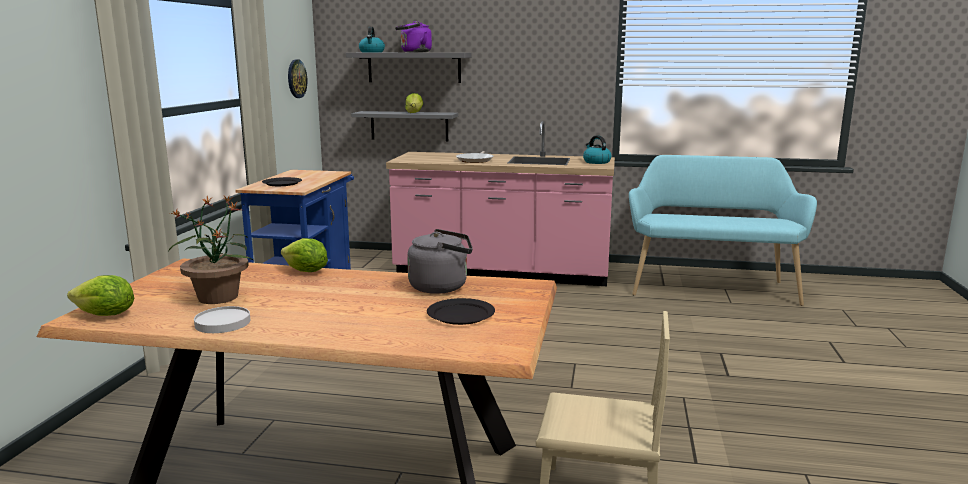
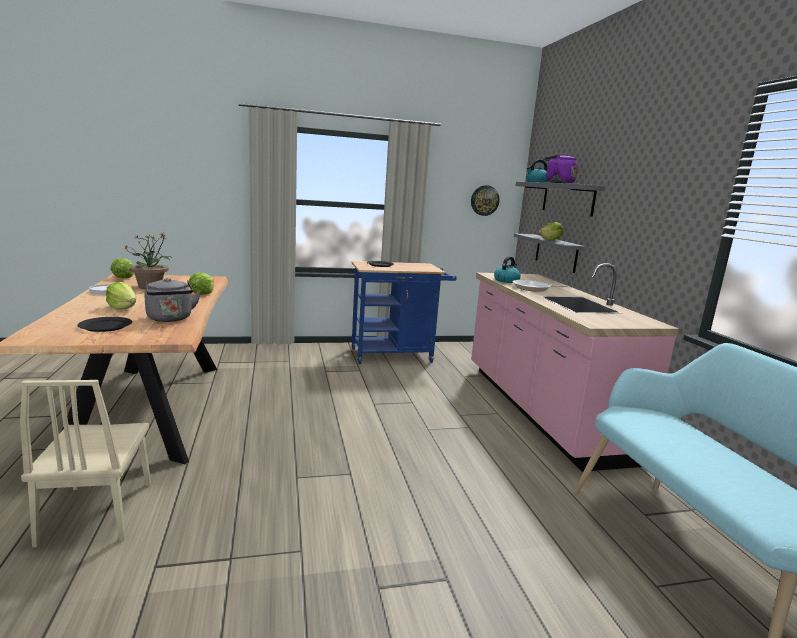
camera: 65 degrees right, 0 degrees up
kettle [583,135,611,164] -> kettle moved to [494,256,521,283]
none -> lettuce [106,282,136,310]

